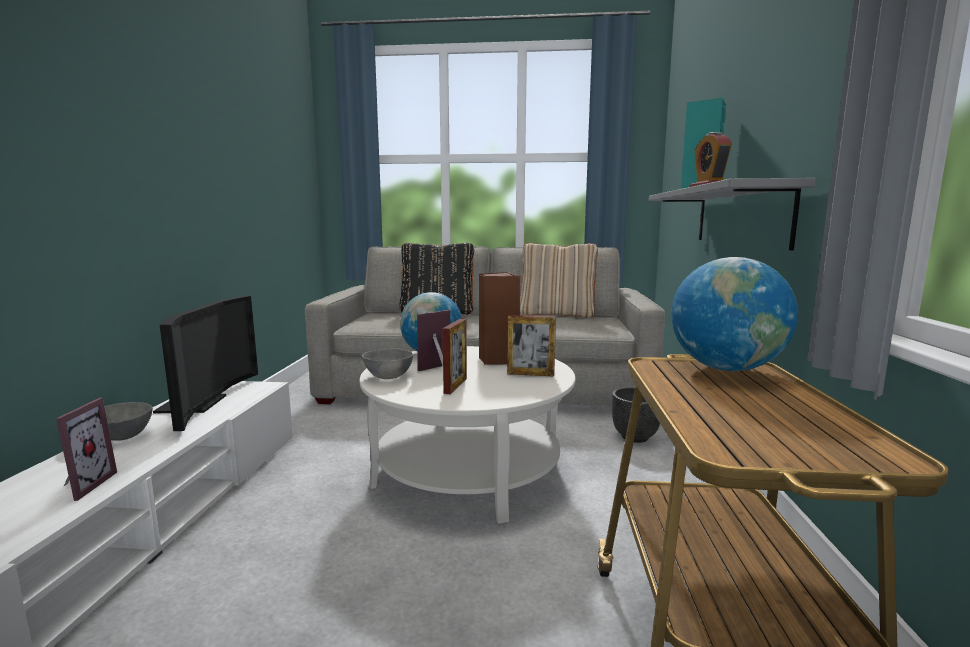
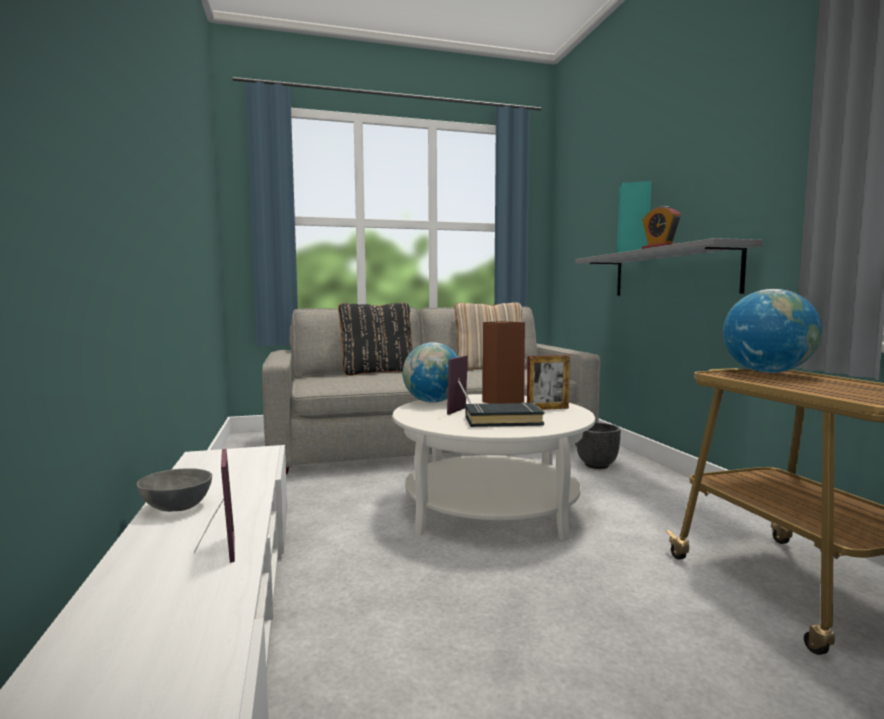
camera: 20 degrees left, 5 degrees down
television [153,296,258,431] -> none
grey bowl [362,348,413,379] -> none
picture frame [442,319,467,394] -> black book [466,402,545,427]

